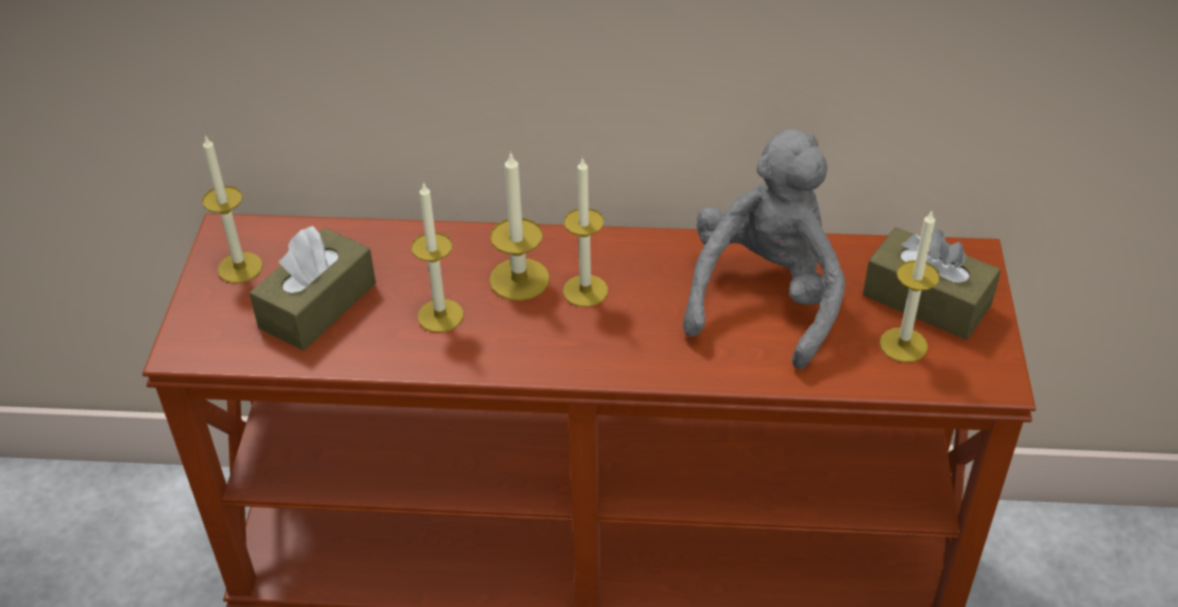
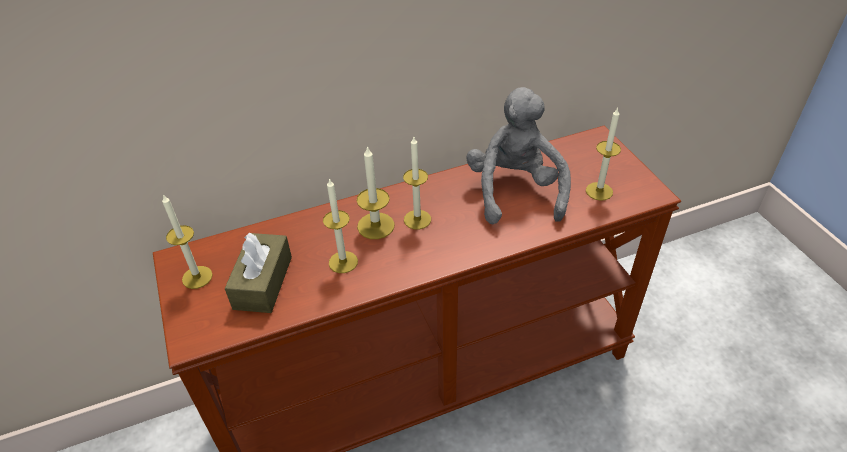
camera: 25 degrees left, 0 degrees up
brown tissue box [863,227,1001,340] -> none

